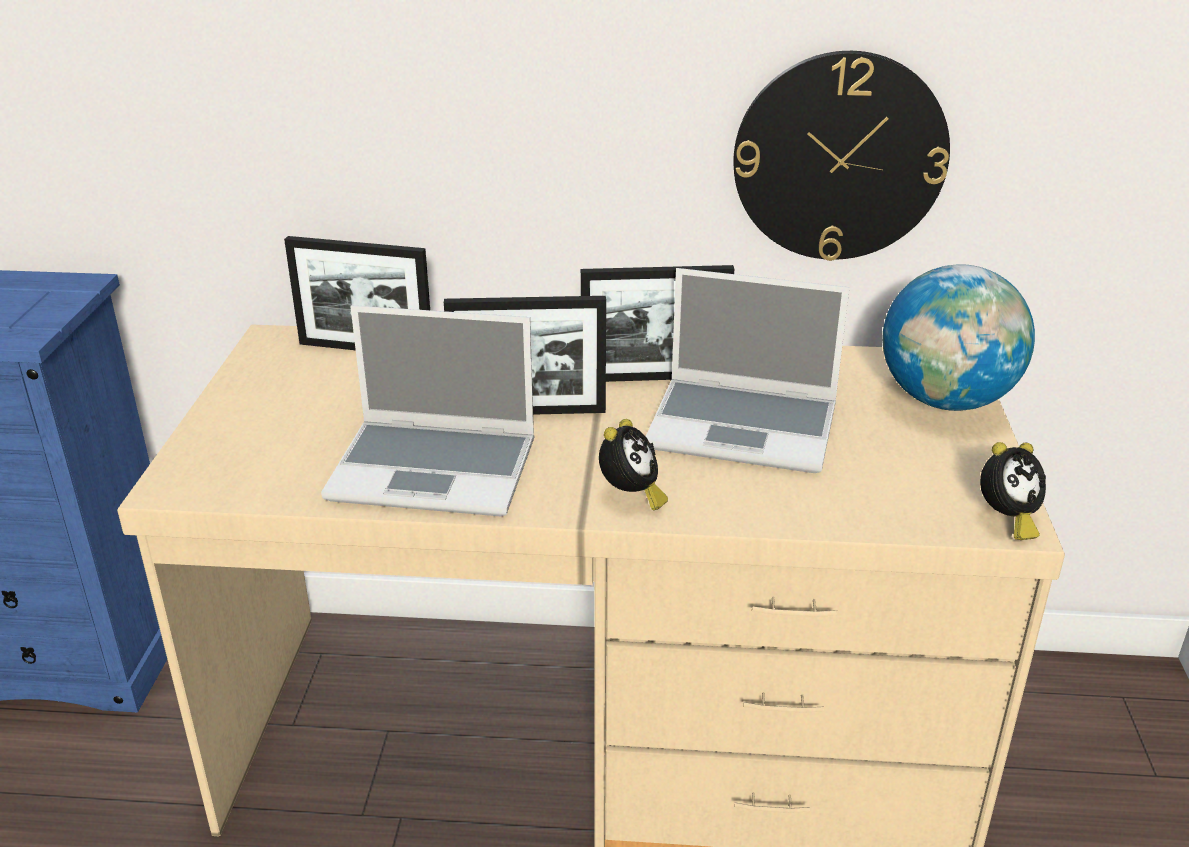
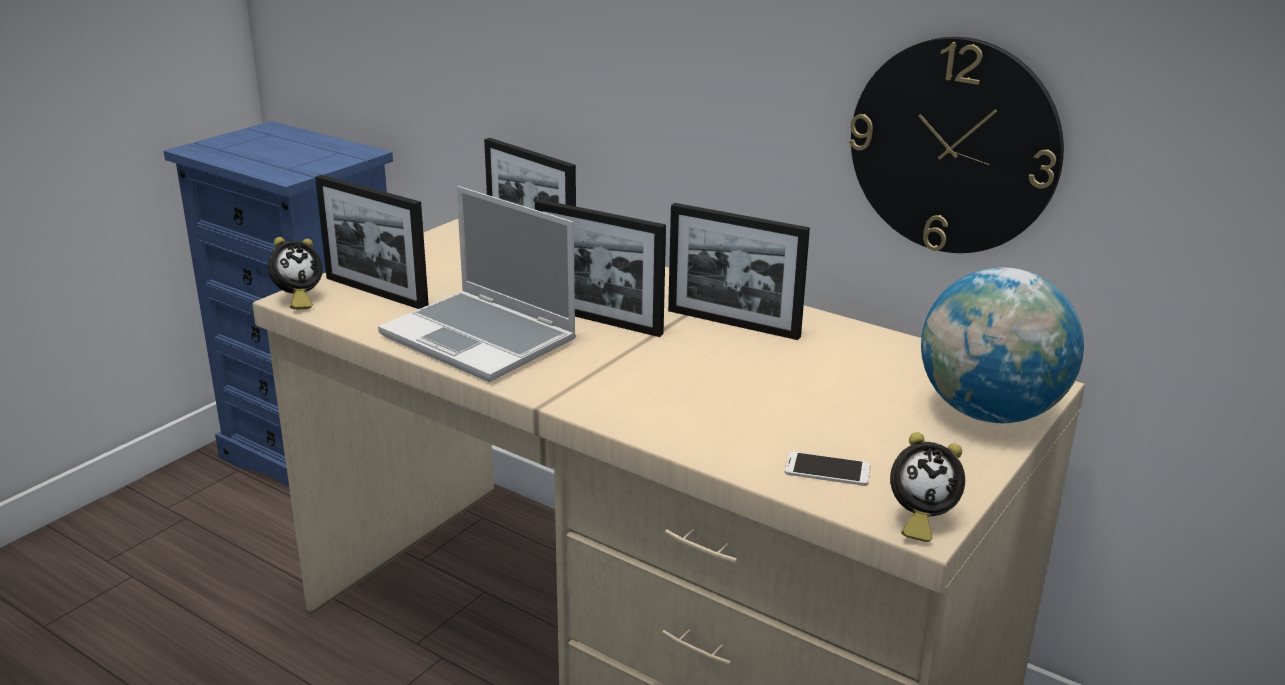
camera: 30 degrees right, 5 degrees down
alarm clock [599,419,668,510] -> alarm clock moved to [268,237,323,309]
laptop [646,268,850,473] -> none
none -> picture frame [315,175,429,309]
none -> phone [785,452,871,486]

